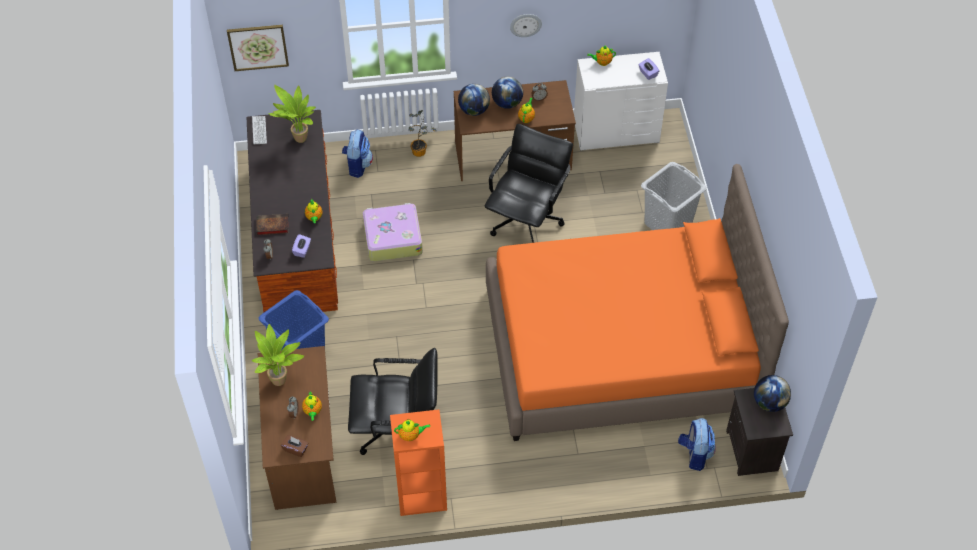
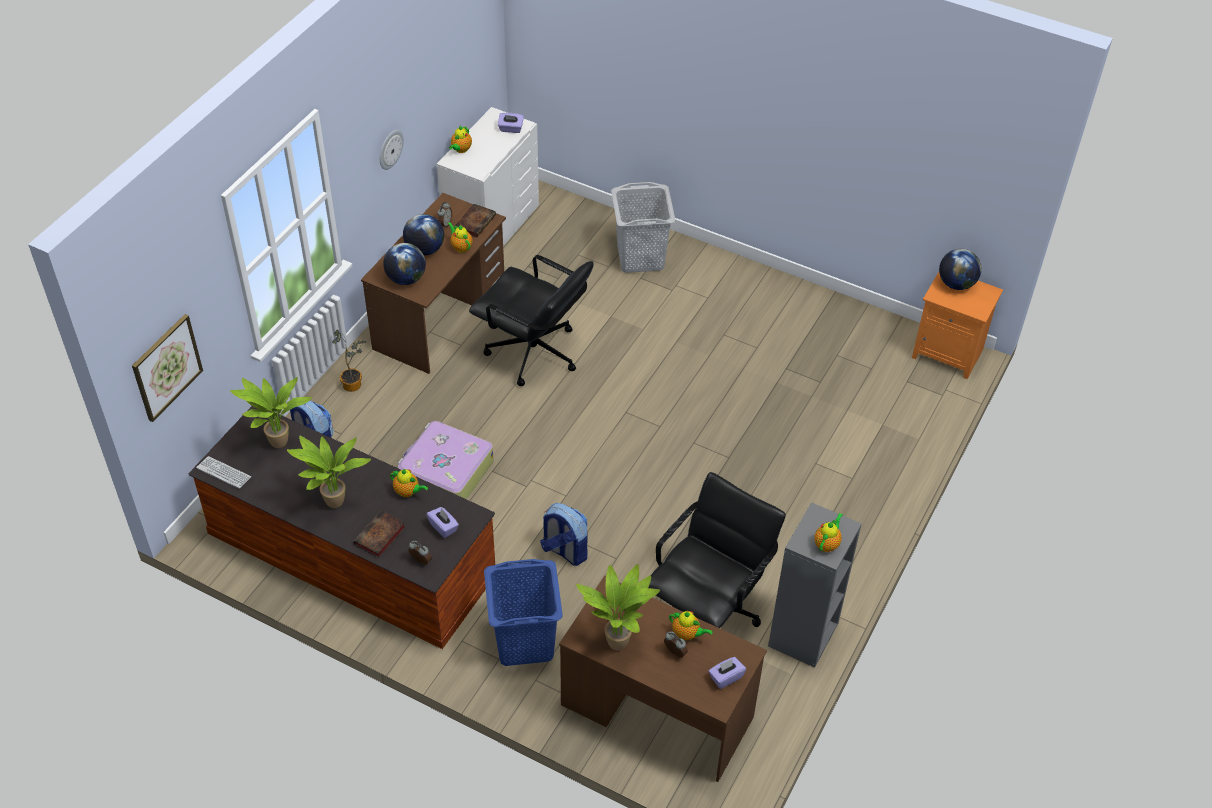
camera: 55 degrees left, 5 degrees down
brown tissue box [281,435,308,457] -> purple tissue box [709,657,746,689]
orange bookcase [390,410,447,516] -> grey bookcase [768,502,862,668]
black office chair [485,124,573,243] -> black office chair turned 150 degrees clockwise [469,255,593,386]
orange bed [486,164,789,441] -> none
backpack [678,418,716,471] -> backpack moved to [540,503,588,566]
black nightstand [726,388,793,476] -> orange nightstand [912,272,1003,379]
none -> potted plant [287,436,371,508]
none -> book [455,204,496,238]

